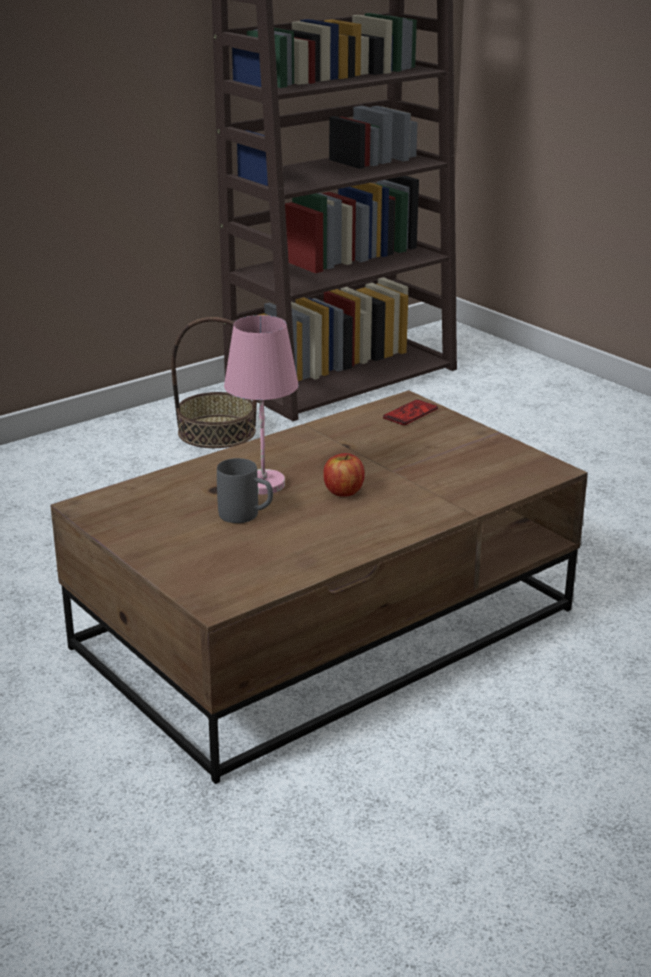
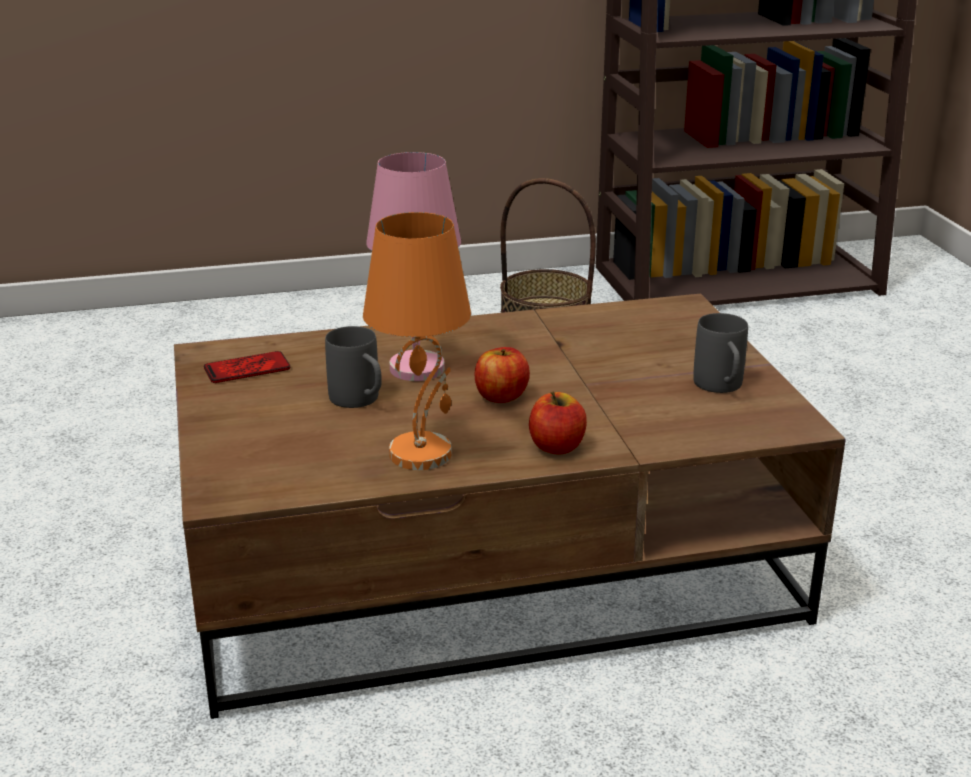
camera: 25 degrees right, 0 degrees up
phone [383,400,438,425] -> phone moved to [204,351,290,383]
none -> orange table lamp [363,212,471,470]
none -> apple [529,391,587,455]
none -> grey mug [693,313,748,393]

